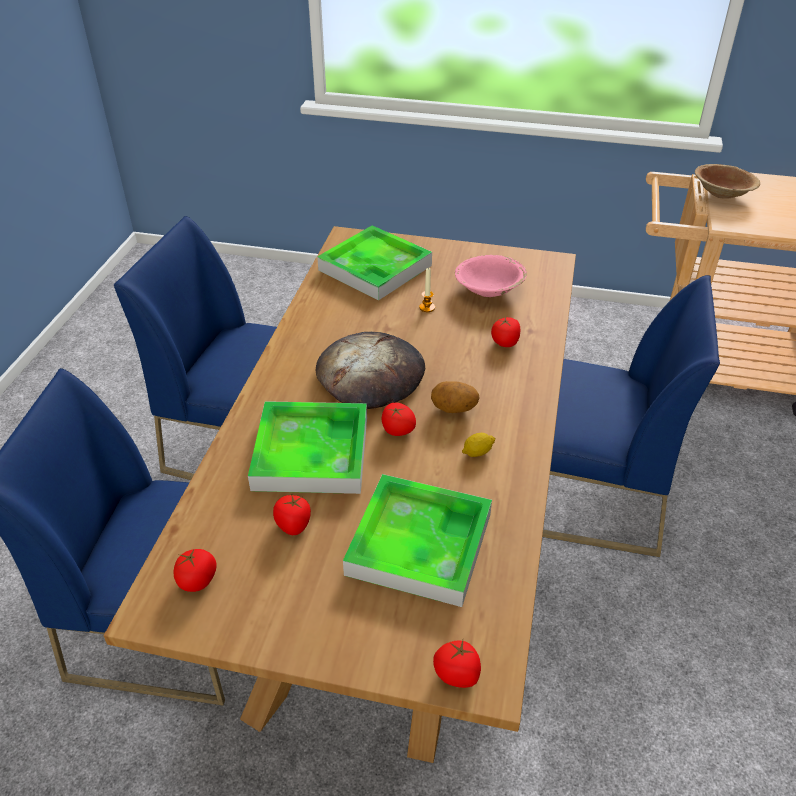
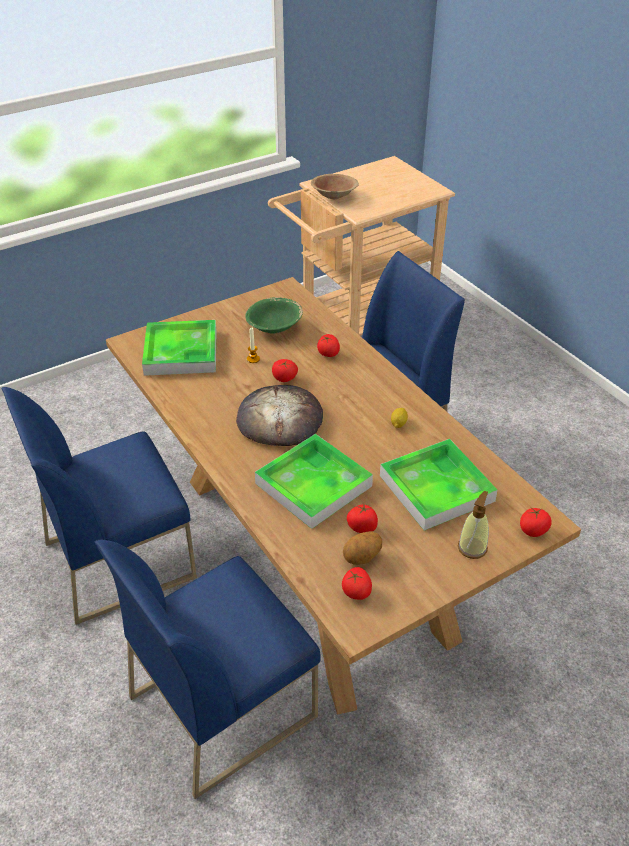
camera: 45 degrees left, 0 degrees up
tomato [382,403,416,436] -> tomato moved to [272,359,298,382]
potato [431,381,479,413] -> potato moved to [343,531,382,565]
pink bowl [455,255,527,297] -> green bowl [245,297,303,334]
none -> soap dispenser [458,491,489,559]

